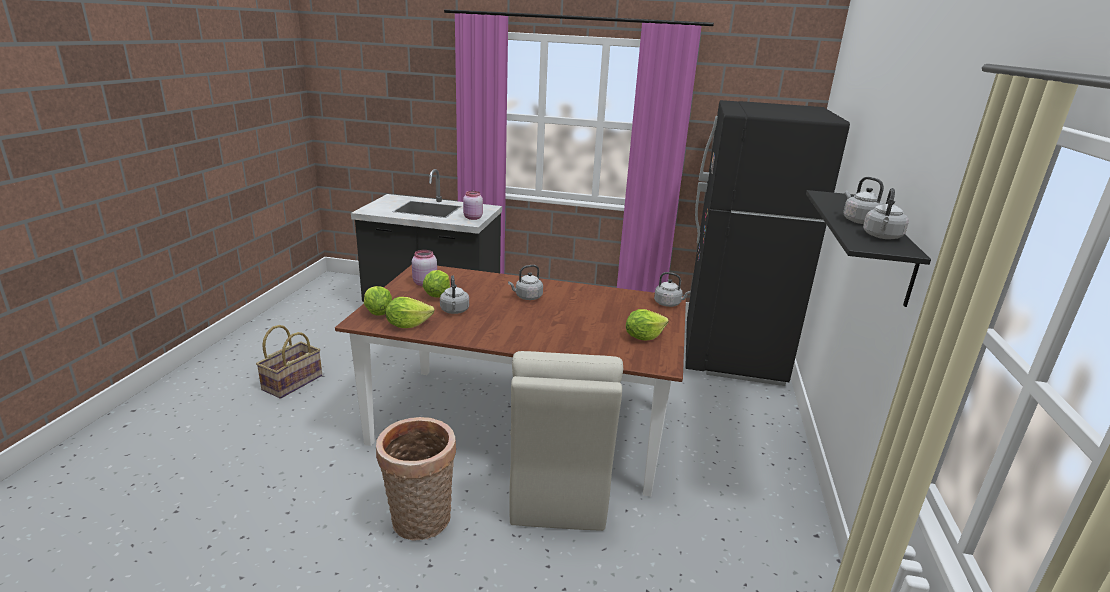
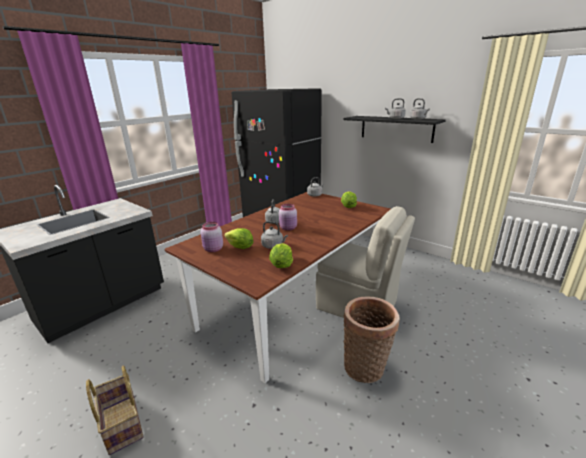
camera: 60 degrees left, 0 degrees up
lettuce [364,286,392,315] -> none
pink jar [463,191,483,220] -> pink jar moved to [279,204,297,231]

